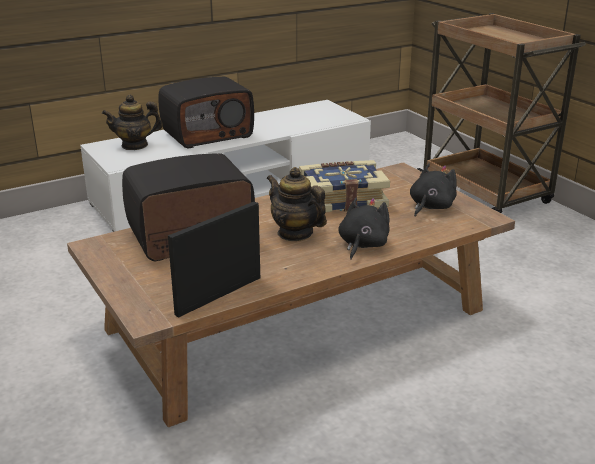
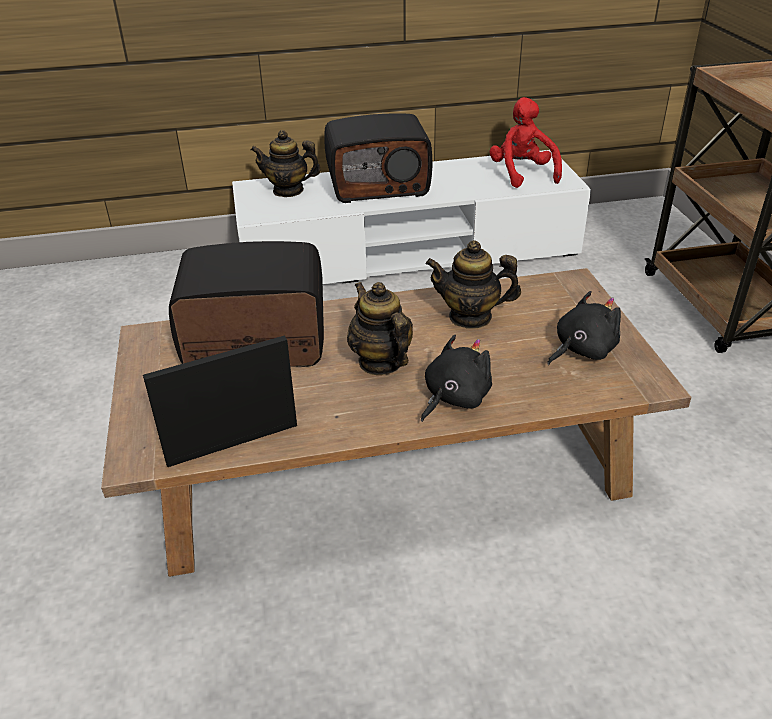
camera: 20 degrees right, 10 degrees up
book [299,160,390,212] -> teapot [426,240,521,329]
none -> red plush toy [489,97,562,188]

